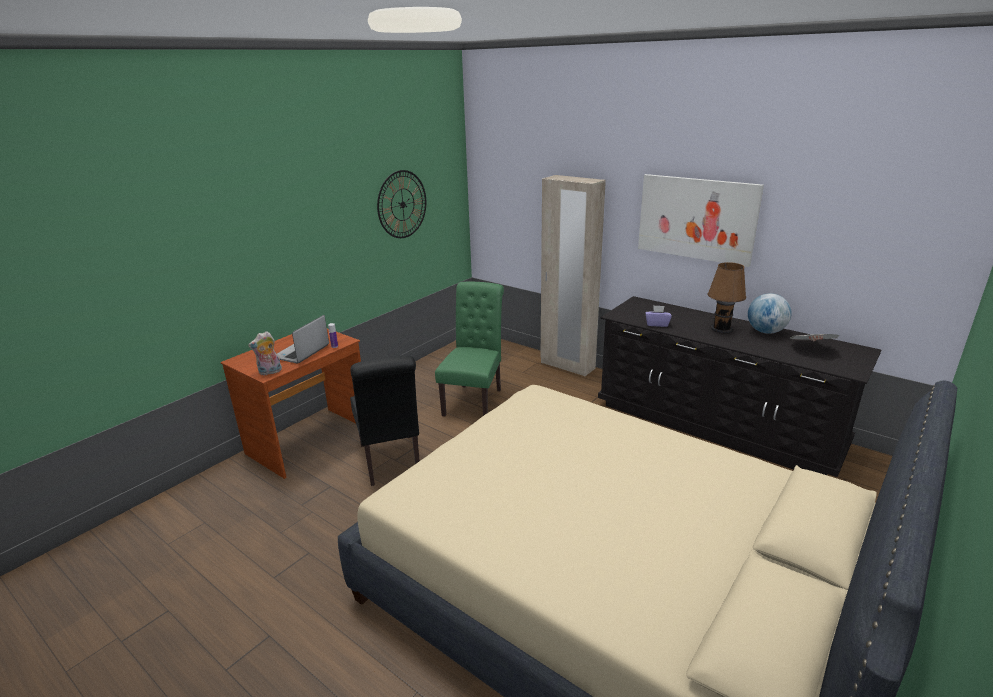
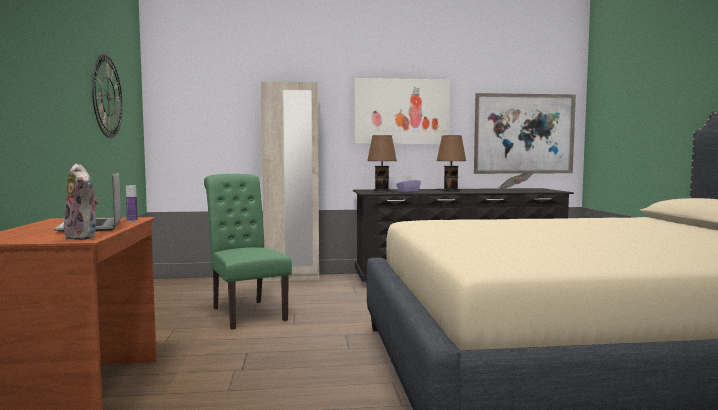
camera: 45 degrees left, 20 degrees down
plush toy [248,331,282,375] -> plush toy turned 60 degrees counterclockwise [62,164,99,240]
black chair [350,355,420,486] -> none
globe [748,293,792,334] -> none
none -> brown table lamp [367,135,397,192]
none -> picture [474,93,576,174]

